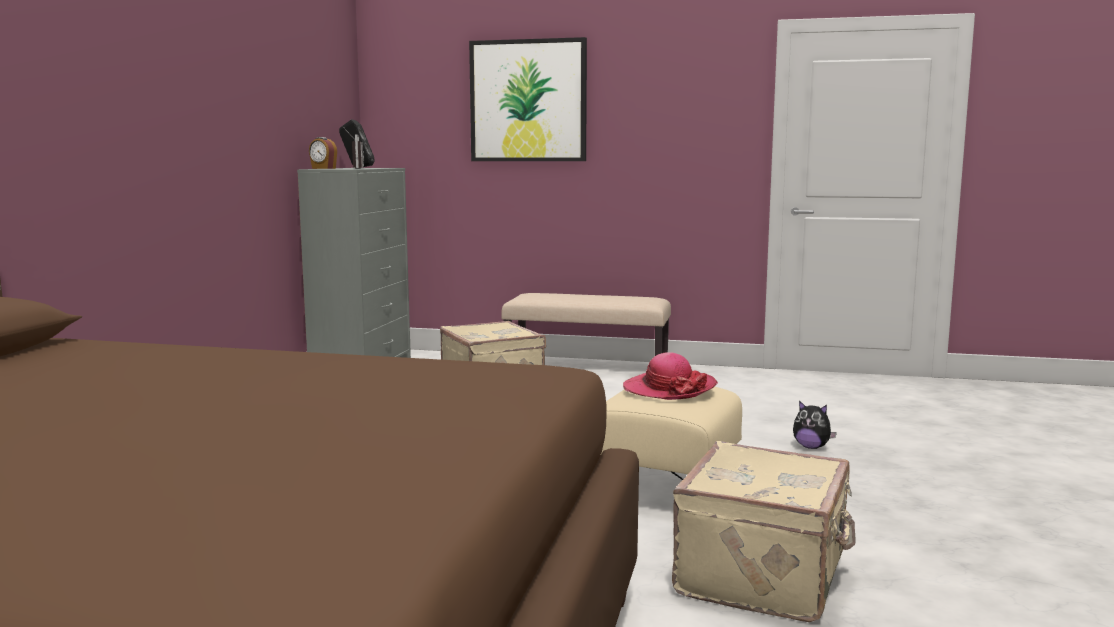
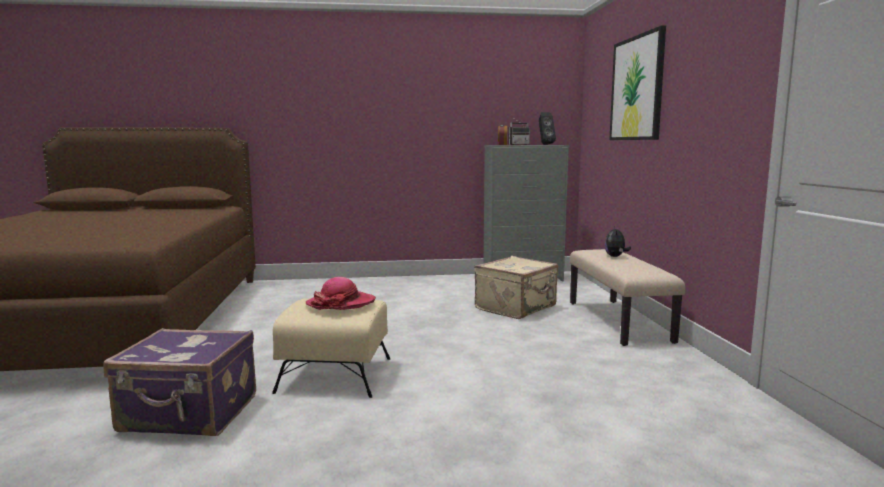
camera: 70 degrees right, 0 degrees up
beige suitcase [672,441,855,622] -> purple suitcase [103,328,256,436]
plush toy [793,401,837,449] -> plush toy moved to [605,228,631,257]

